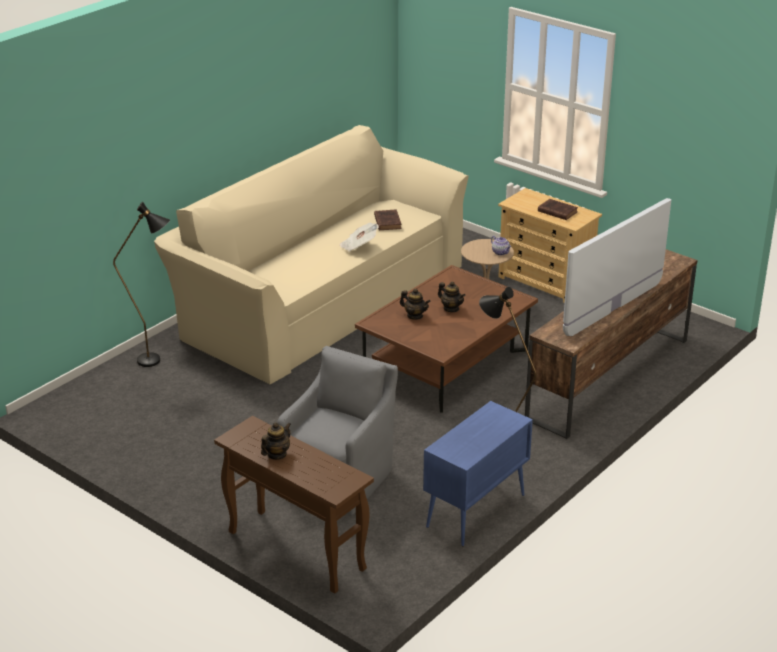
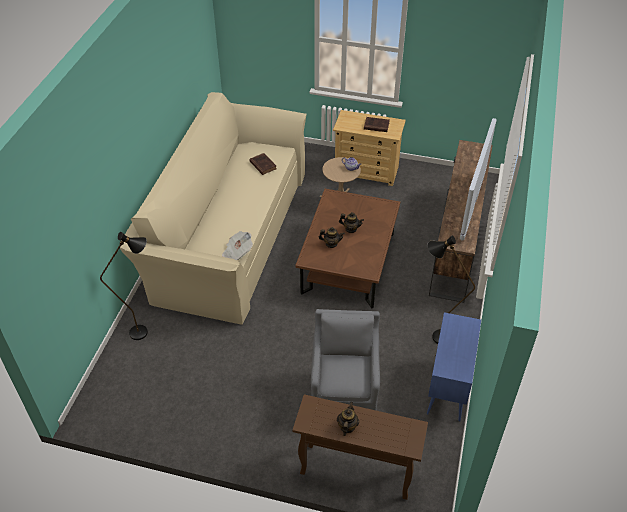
camera: 25 degrees left, 15 degrees up
newspaper [340,222,379,252] -> newspaper moved to [222,231,253,261]

